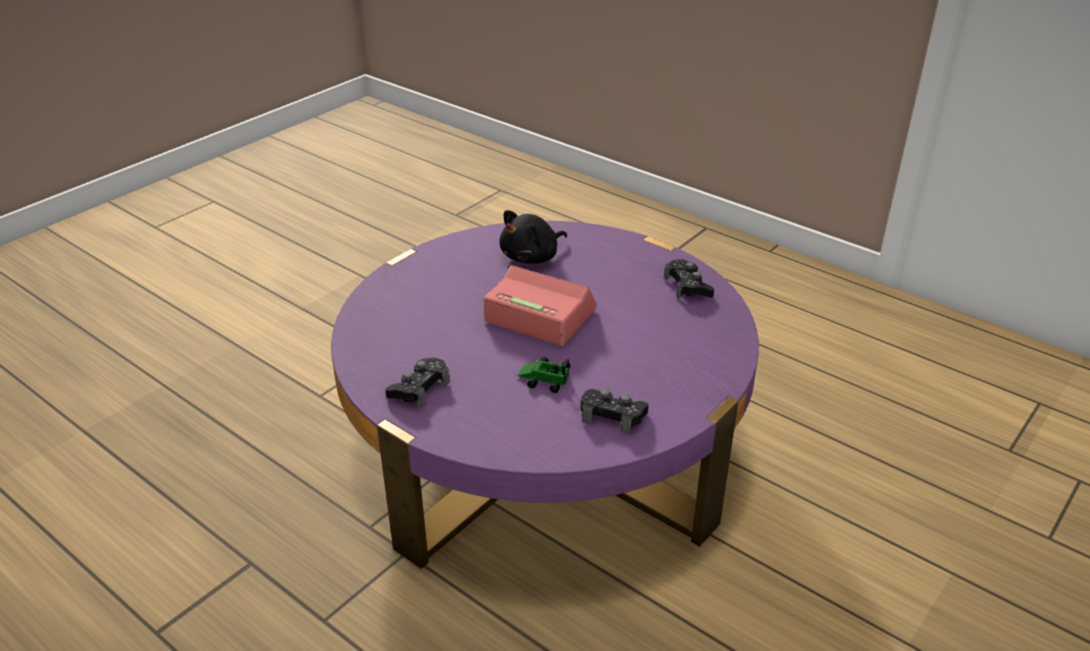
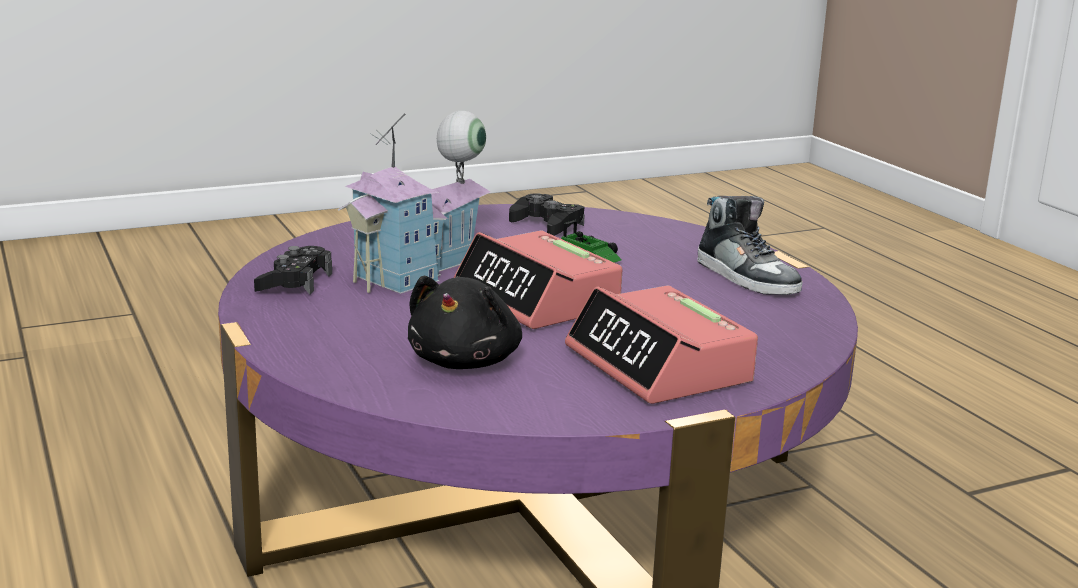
camera: 155 degrees left, 15 degrees down
black game controller [385,357,450,408] -> shoe [697,196,803,295]
black plush toy [499,210,567,264] -> black plush toy turned 120 degrees clockwise [408,276,522,369]
none -> toy house [338,111,490,294]
none -> alarm clock [565,286,758,404]

